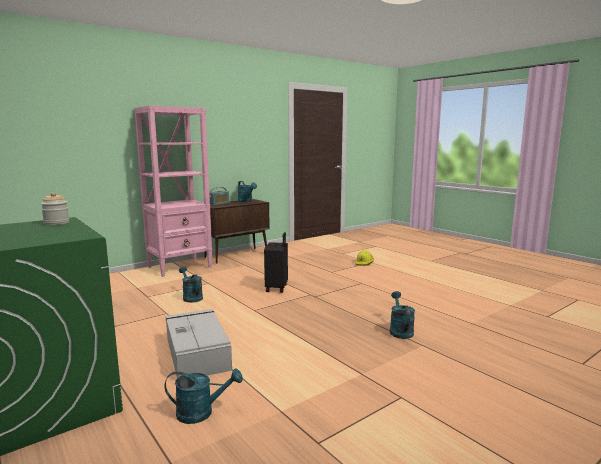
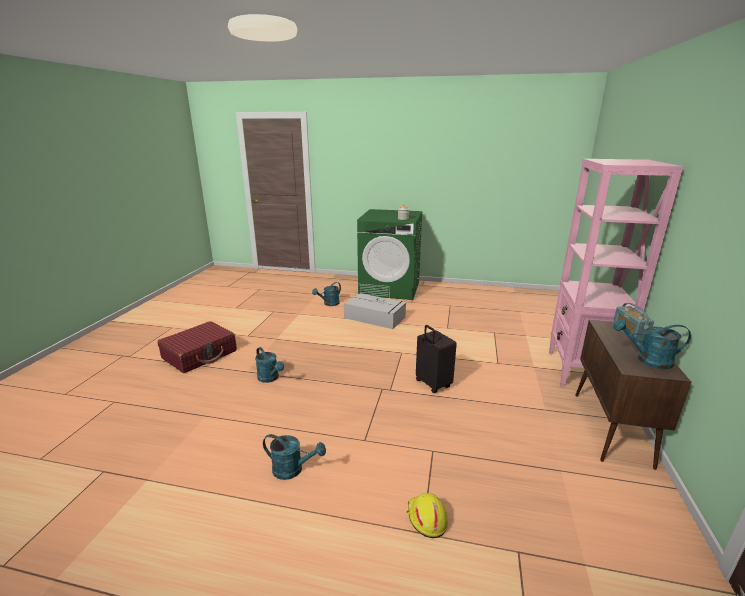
camera: 140 degrees right, 10 degrees up
turquoise watering can [179,266,203,303] -> turquoise watering can moved to [263,434,326,480]
none -> red suitcase [157,321,237,373]

